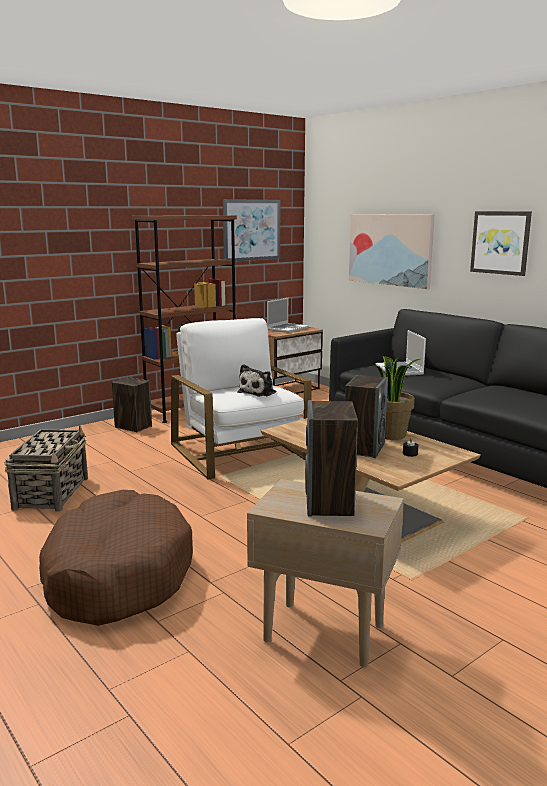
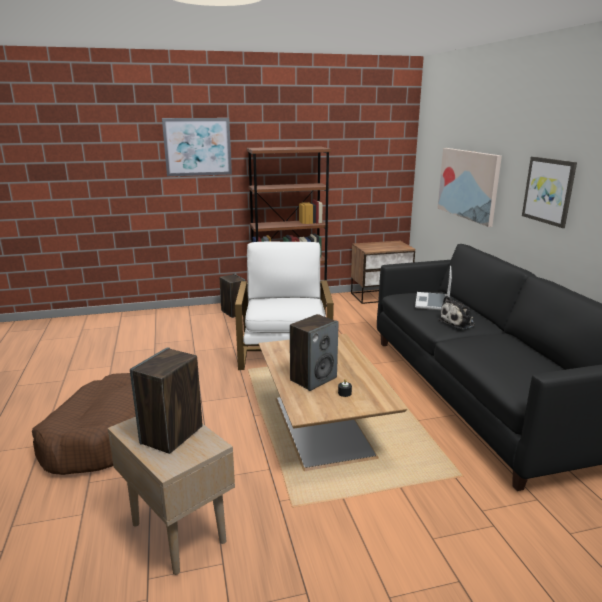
camera: 25 degrees right, 5 degrees up
basket [4,425,88,512] -> none
picture [223,199,280,261] -> picture moved to [162,118,232,176]
plush toy [237,364,276,396] -> plush toy moved to [438,296,475,329]
laptop [267,298,309,333] -> none
potted plant [376,355,422,440] -> none

